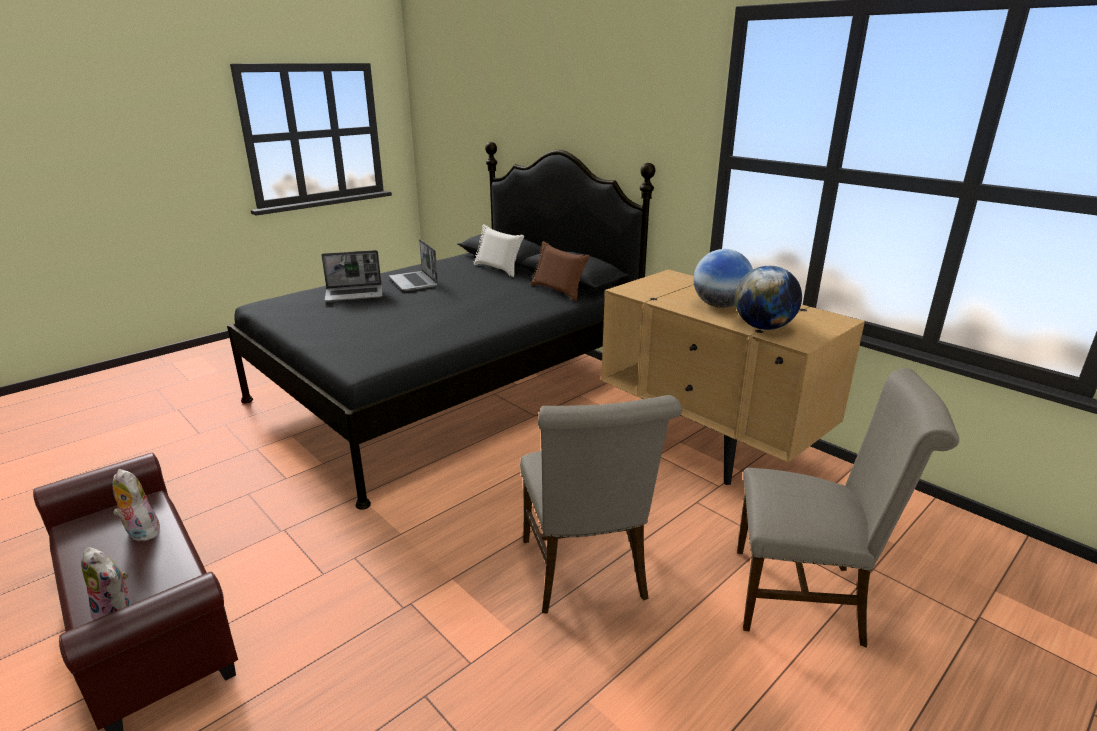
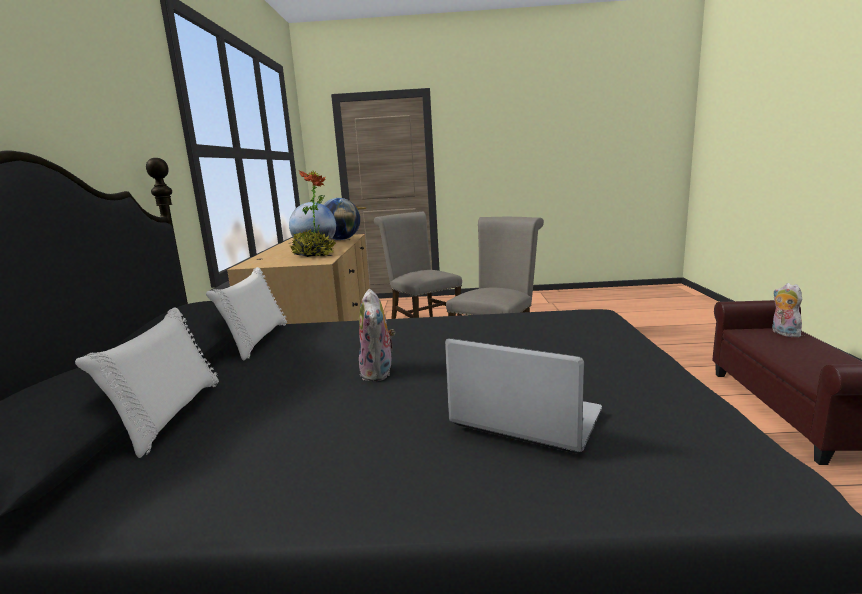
camera: 135 degrees left, 10 degrees down
plush toy [112,469,160,542] -> plush toy moved to [359,289,395,382]
laptop [389,239,438,291] -> none
brown pillow [530,241,590,301] -> white pillow [206,267,287,360]
none -> potted plant [288,171,336,257]

